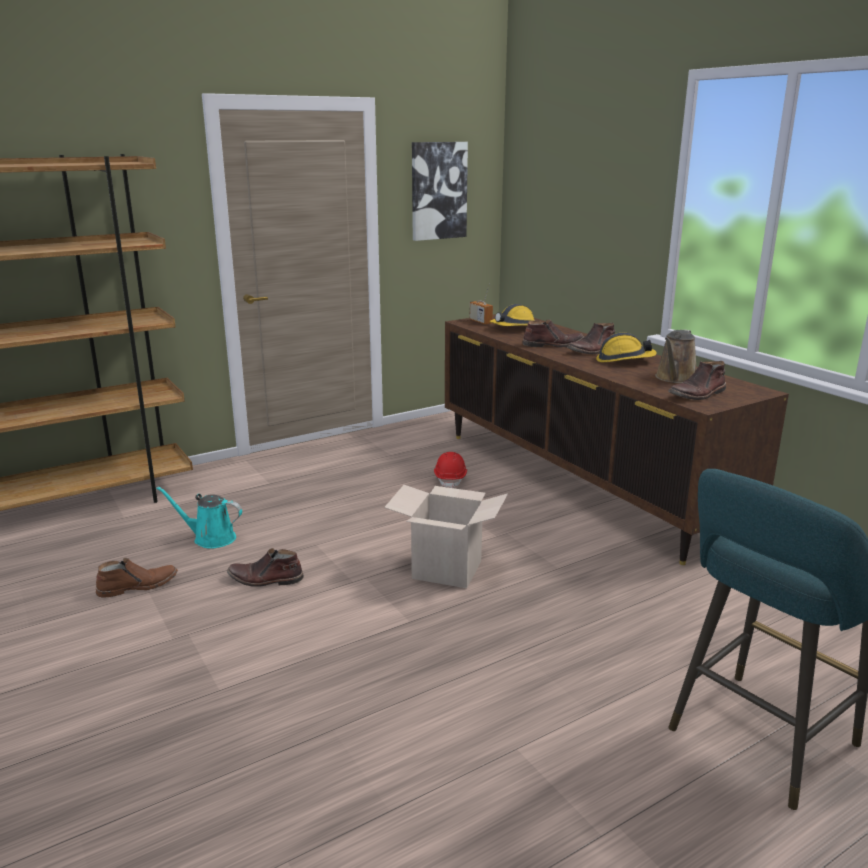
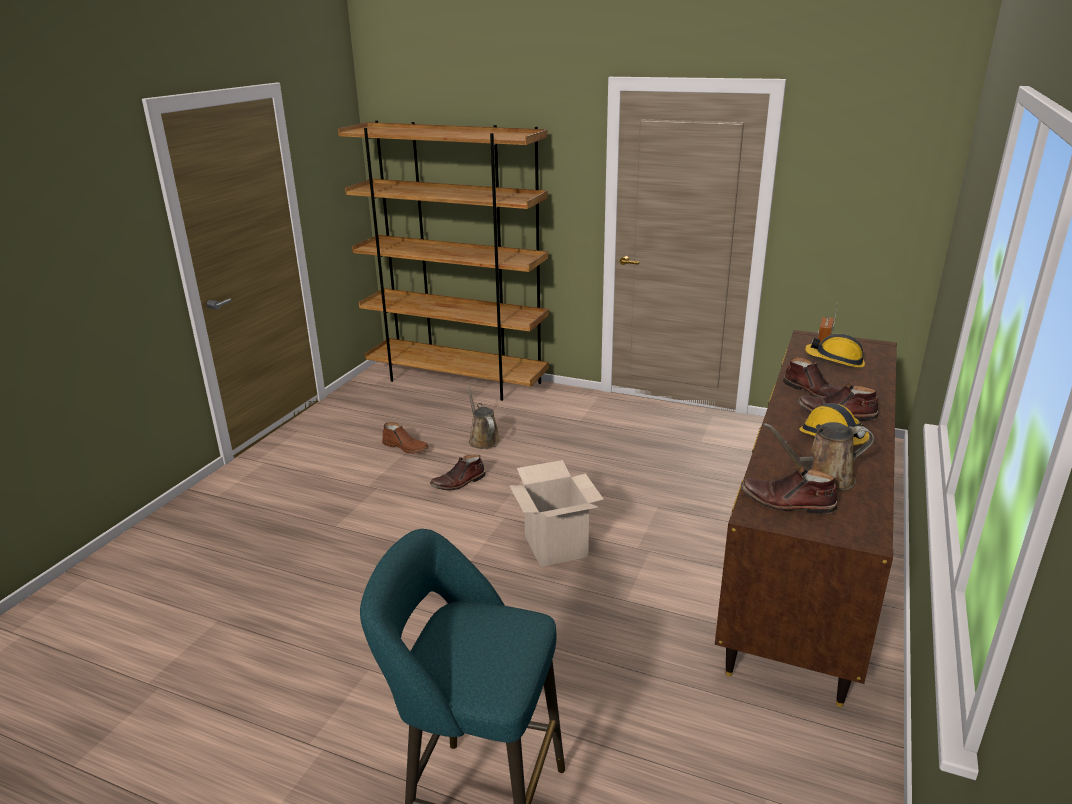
camera: 55 degrees right, 5 degrees up
turquoise watering can [156,486,242,549] -> brown watering can [467,387,500,449]
brown boot [227,548,304,587] -> brown boot turned 90 degrees counterclockwise [430,455,486,490]
picture [412,142,468,241] -> none
red hard hat [434,452,467,488] -> none

